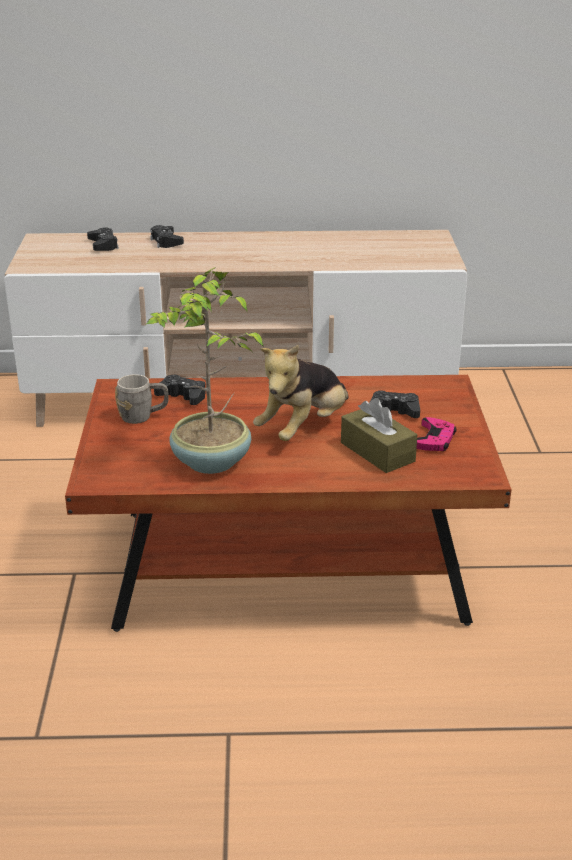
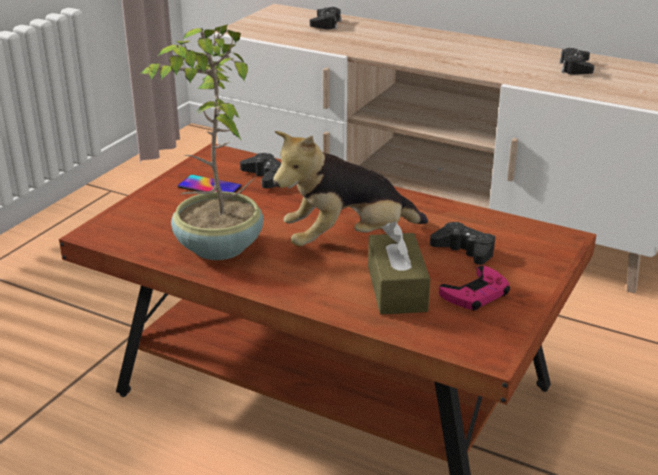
camera: 30 degrees right, 0 degrees up
grey mug [115,374,169,424] -> phone [177,175,242,193]
black game controller [150,225,184,248] -> black game controller moved to [559,48,594,75]

